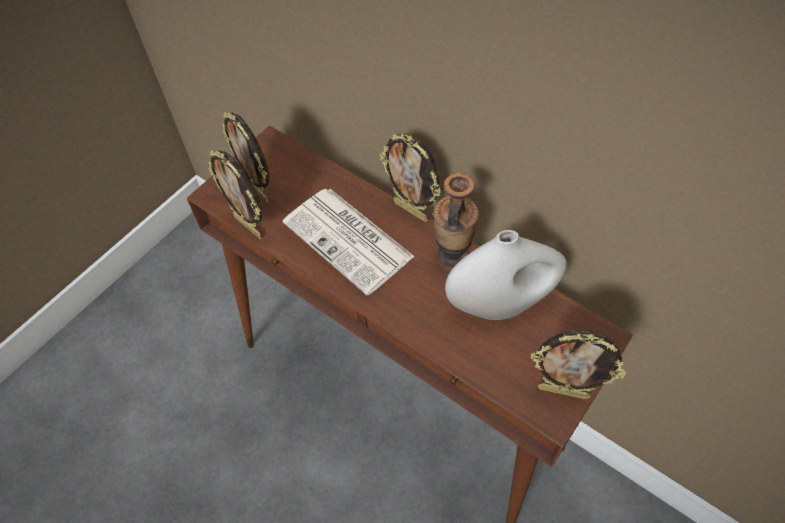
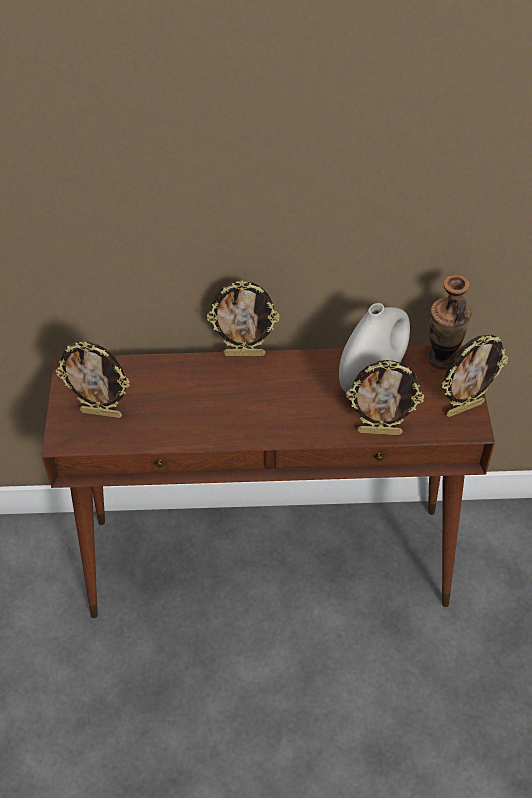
camera: 40 degrees left, 5 degrees down
picture frame [208,150,262,239] -> picture frame moved to [346,360,424,435]
newspaper [283,189,415,295] -> none
vase [433,173,479,271] -> vase moved to [427,274,471,370]

